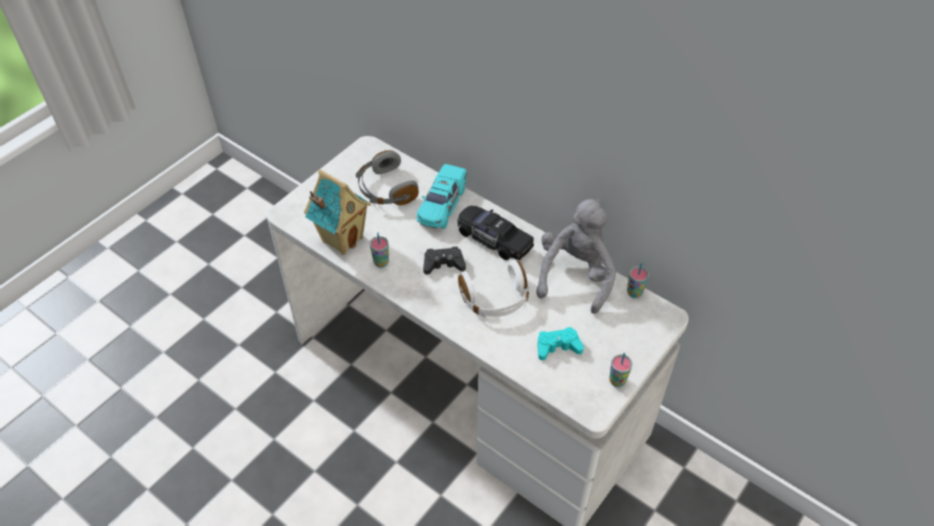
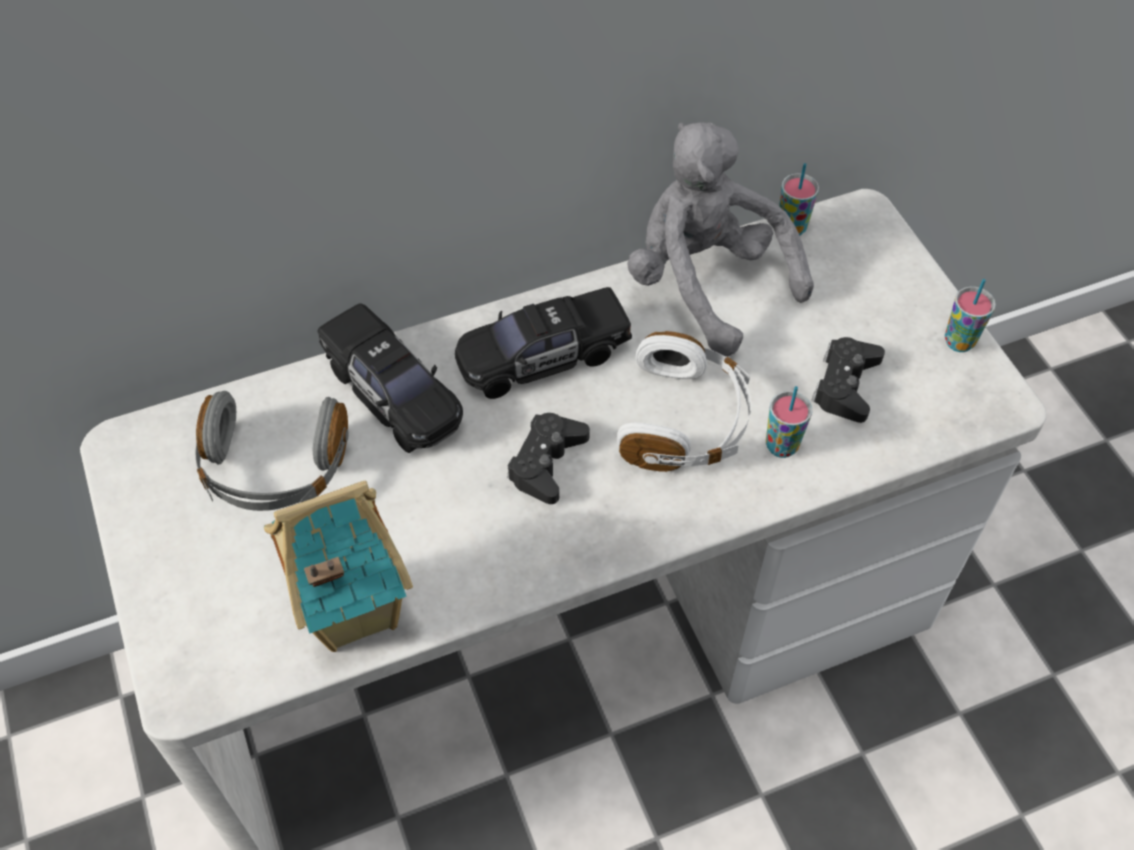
camera: 60 degrees left, 5 degrees up
cup [370,233,389,268] -> cup moved to [766,386,812,458]
turquoise toy car [416,164,467,229] -> black toy car [317,303,463,453]
turquoise game controller [537,327,584,360] -> black game controller [811,337,885,423]

